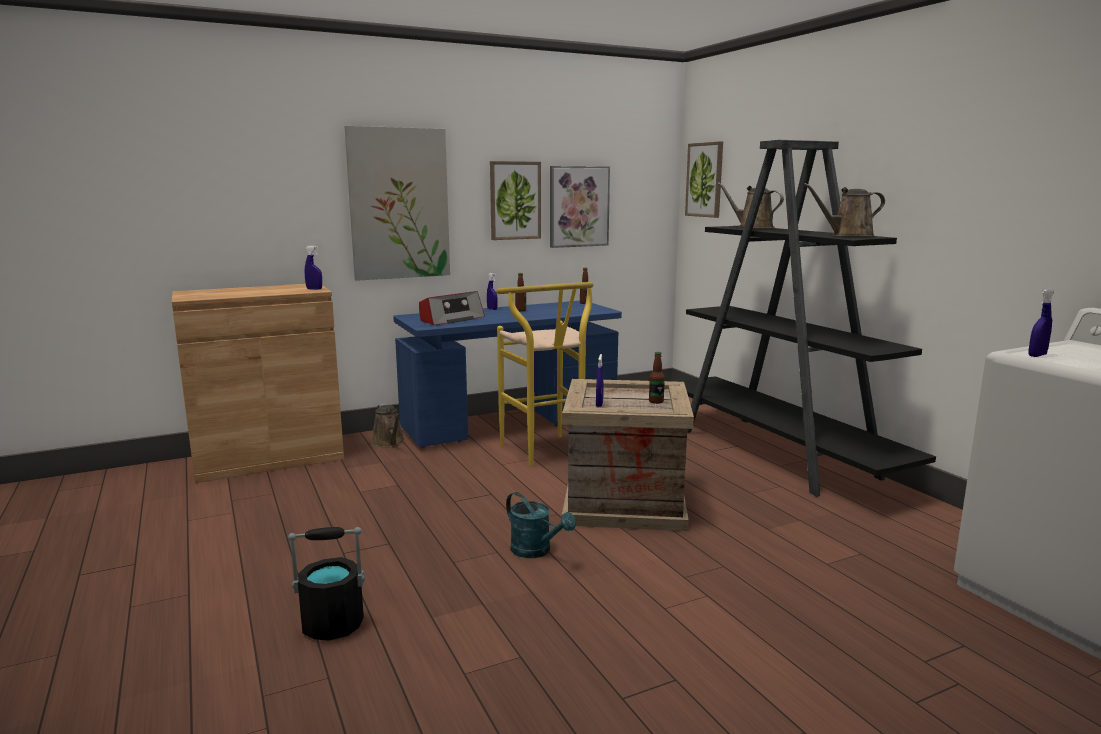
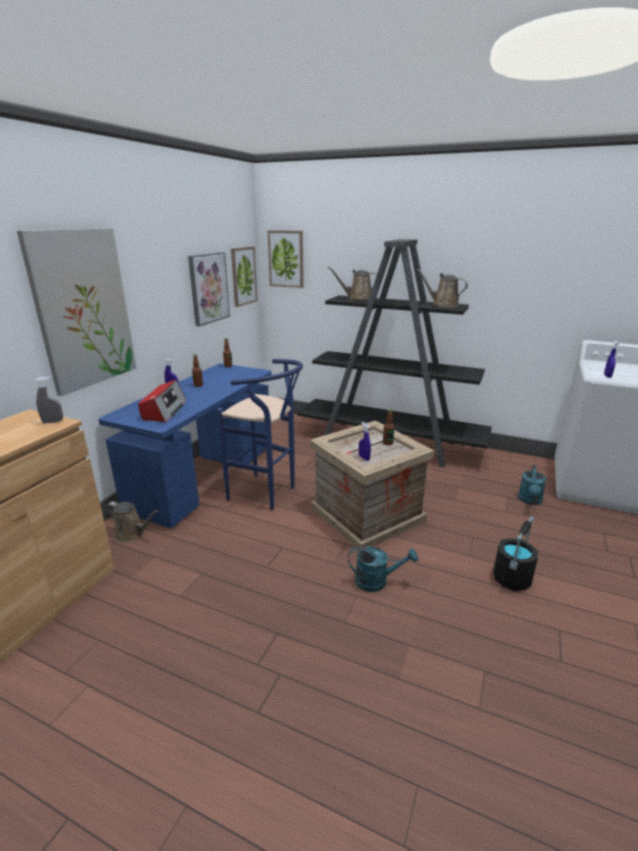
camera: 40 degrees left, 10 degrees up
black bucket [288,527,365,641] -> black bucket moved to [493,517,538,591]
blue spray bottle [305,246,322,290] -> grey spray bottle [35,377,63,424]
picture [490,161,541,240] -> picture moved to [231,246,257,307]
yellow stool [496,282,593,466] -> blue stool [217,359,303,510]
brown watering can [803,183,885,237] -> brown watering can turned 90 degrees clockwise [417,269,468,307]
none -> turquoise watering can [518,465,547,505]

